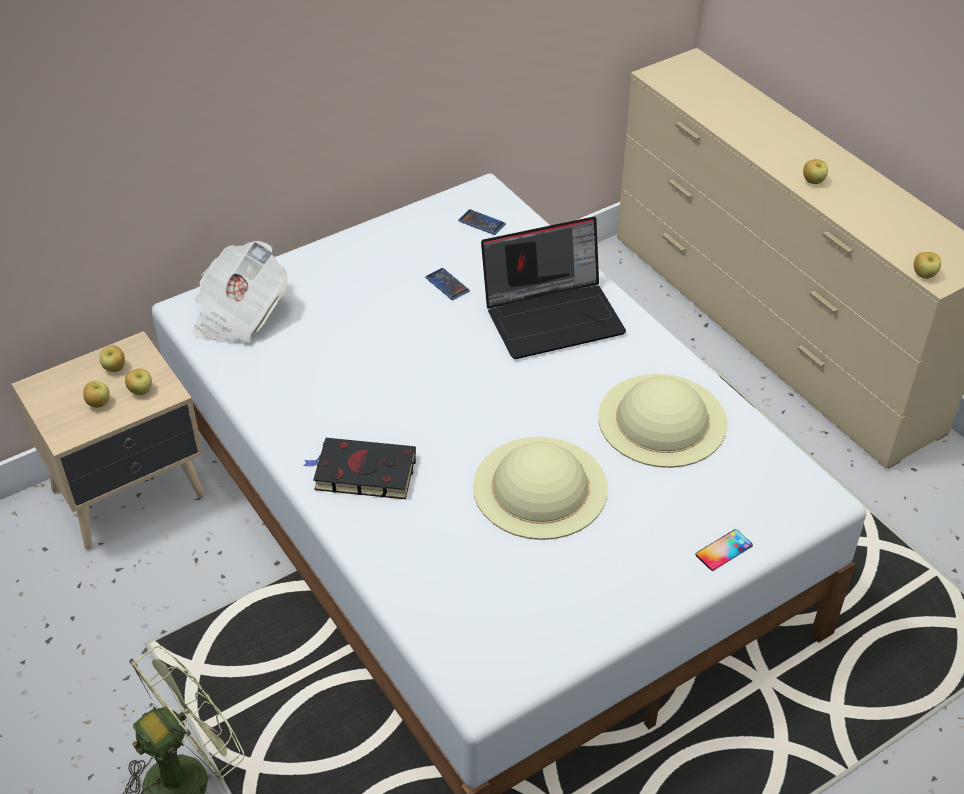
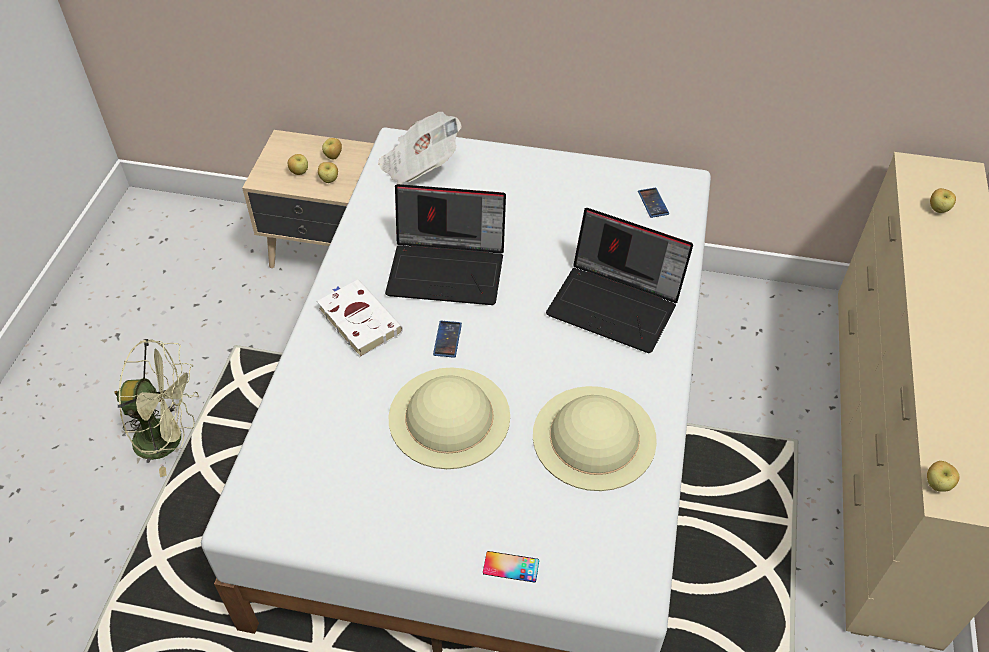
camera: 45 degrees right, 5 degrees up
black book [303,438,416,499] -> white book [317,280,403,357]
phone [425,268,470,300] -> phone moved to [433,321,462,358]
apple [803,159,828,184] -> apple moved to [930,188,956,213]
none -> laptop [385,184,506,305]

